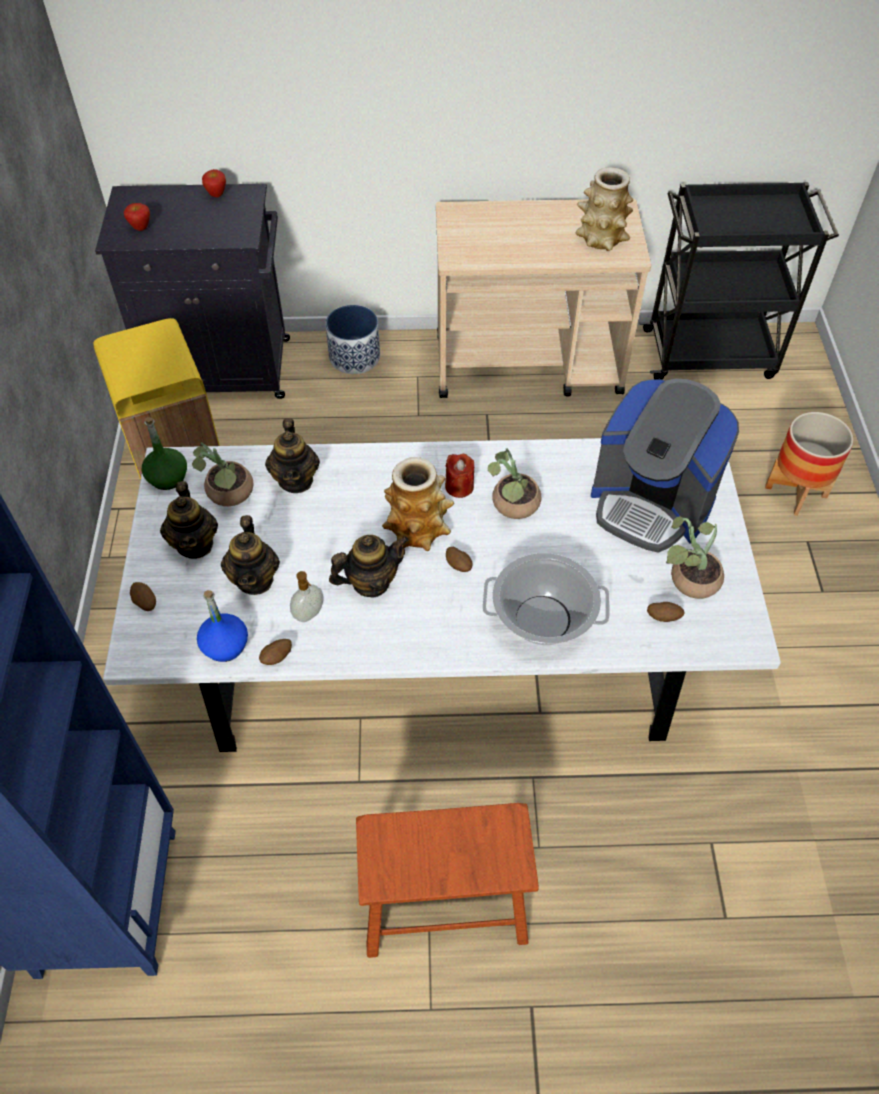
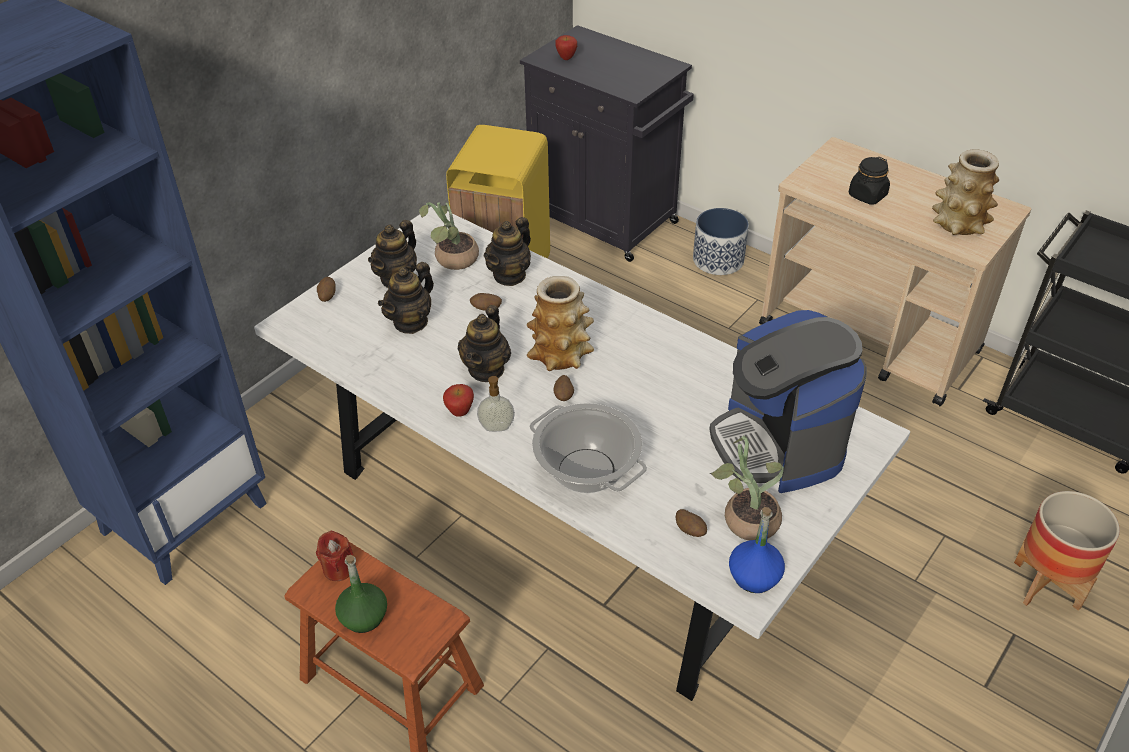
camera: 40 degrees right, 10 degrees down
green bottle [142,417,187,490] -> green bottle moved to [335,555,387,633]
blue bottle [197,590,248,662] -> blue bottle moved to [729,507,785,593]
apple [202,169,226,197] -> apple moved to [443,384,474,417]
potato [259,639,292,665] -> potato moved to [470,293,502,311]
soap dispenser [290,571,323,622] -> soap dispenser moved to [477,376,515,432]
teapot [329,535,409,598] -> teapot turned 90 degrees clockwise [458,305,511,382]
red candle [445,454,474,498] -> red candle moved to [316,531,356,581]
potted plant [488,448,541,519] -> none
none -> black jar [849,157,890,205]

